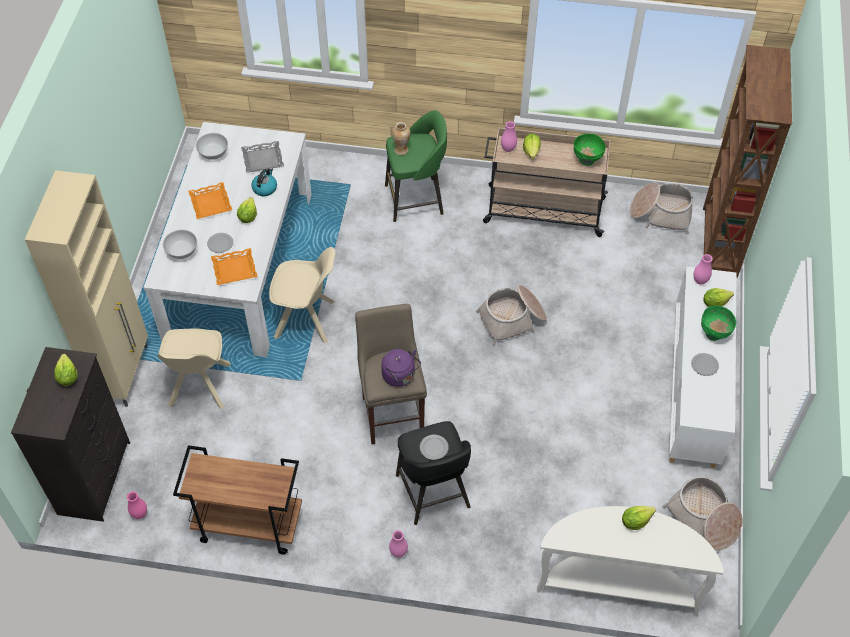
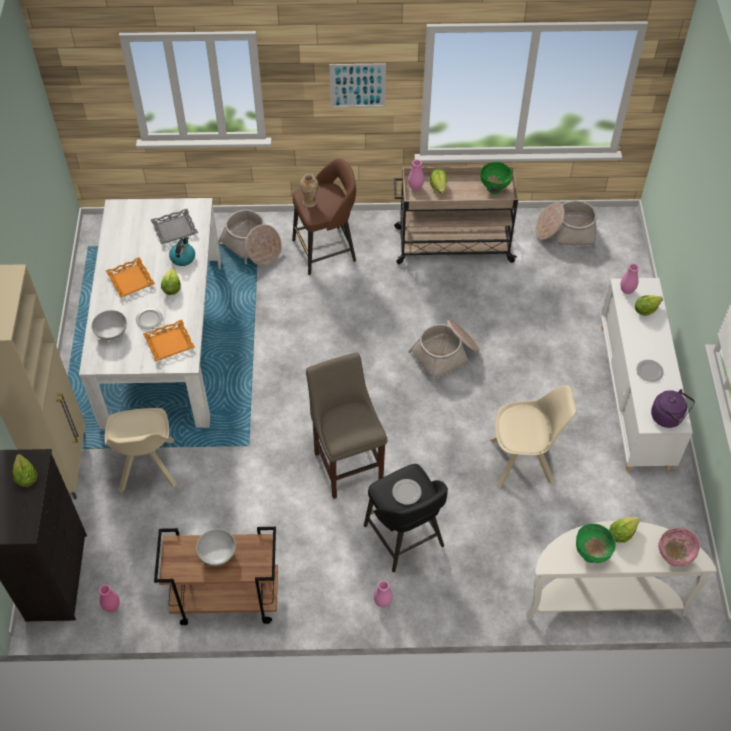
camera: 10 degrees left, 0 degrees up
white bowl [196,133,228,160] -> white bowl moved to [196,529,236,566]
beige chair [269,247,336,344] -> beige chair moved to [490,385,577,487]
purple kettle [381,349,421,387] -> purple kettle moved to [651,389,695,428]
green stool [385,110,447,222] -> brown stool [292,158,356,275]
basket [662,476,743,551] -> basket moved to [218,210,282,266]
green bowl [701,306,736,341] -> green bowl moved to [576,524,616,563]
brown bookcase [703,45,792,278] -> none
none -> picture [329,63,386,108]
none -> pink bowl [658,528,700,566]

